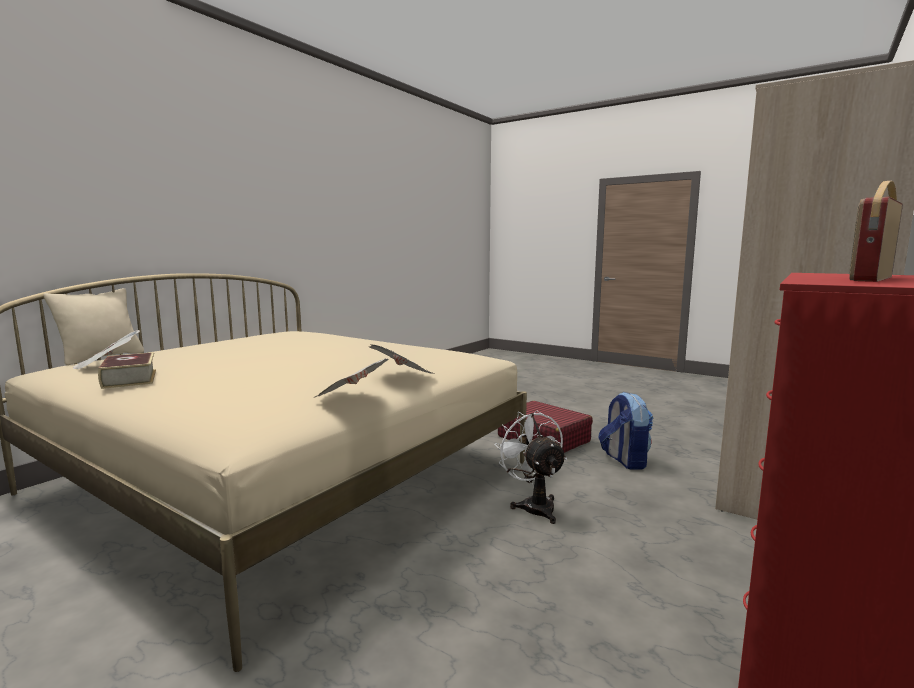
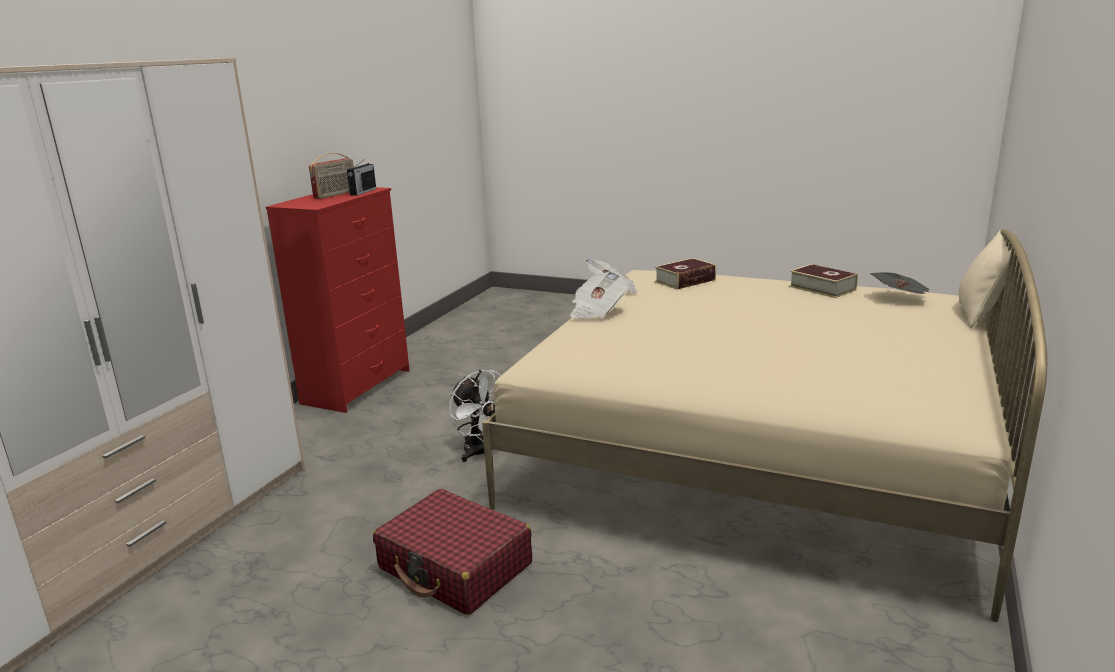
camera: 170 degrees right, 10 degrees up
backpack [599,392,653,470] -> none
none -> radio [347,158,376,196]
none -> book [655,258,716,290]

